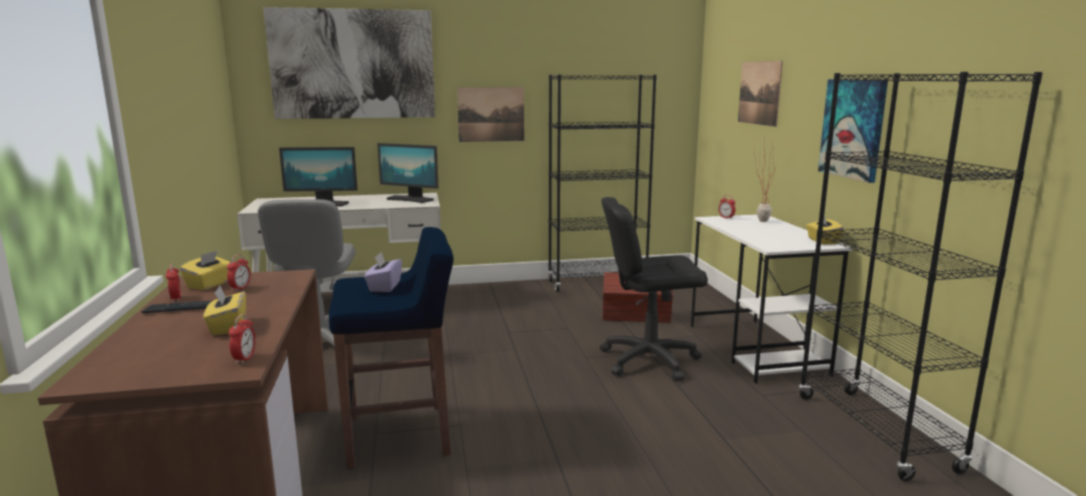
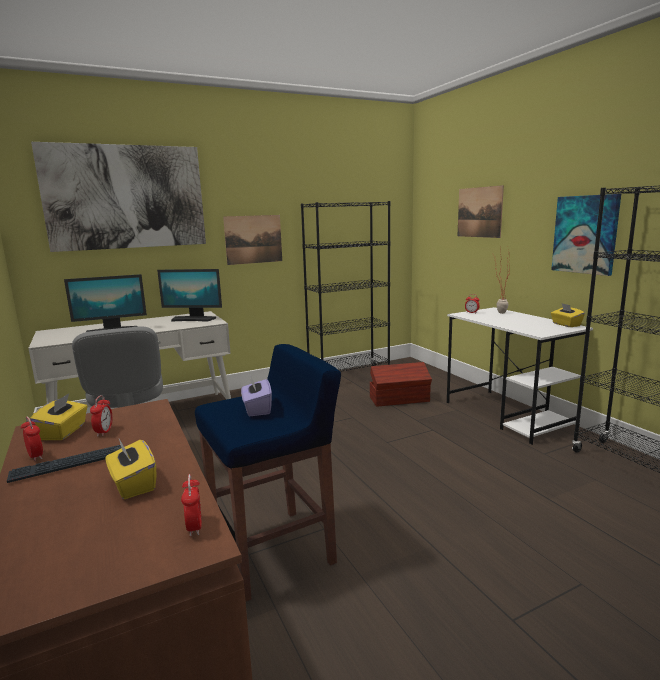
camera: 15 degrees left, 0 degrees up
black office chair [600,197,708,381] -> none

